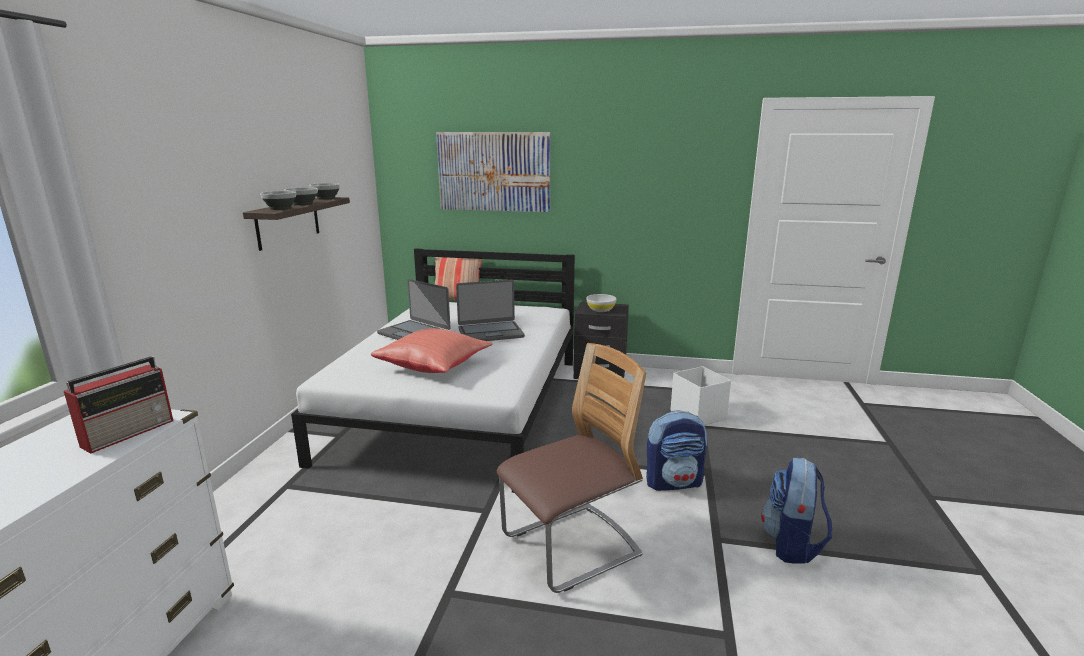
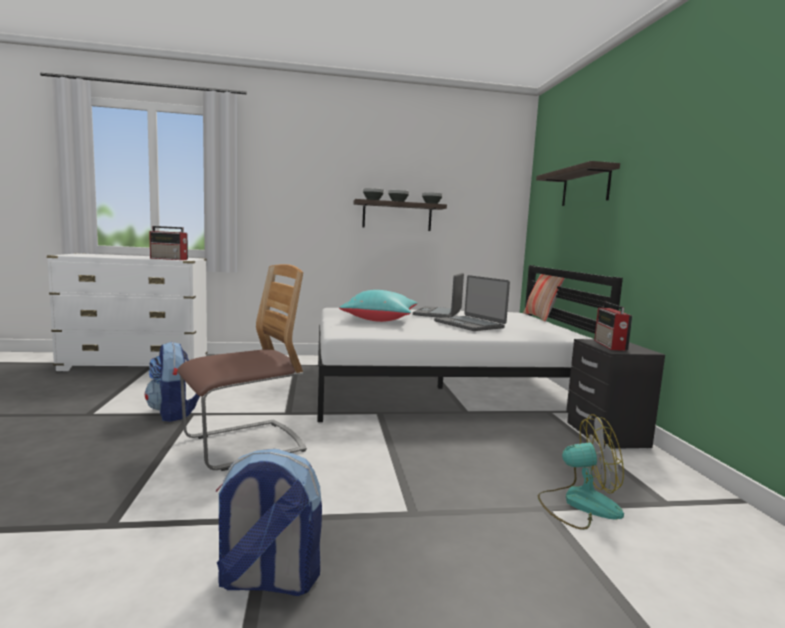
camera: 70 degrees right, 10 degrees down
red pillow [371,328,493,373] -> turquoise pillow [339,290,417,322]
picture [436,132,550,212] -> shelf [536,161,620,206]
chair [497,343,646,593] -> chair turned 75 degrees counterclockwise [177,264,307,471]
white bowl [586,294,617,312] -> radio [594,302,632,351]
backpack [646,410,707,491] -> backpack moved to [145,342,200,422]
white storage box [671,366,731,426] -> fan [538,414,624,530]

